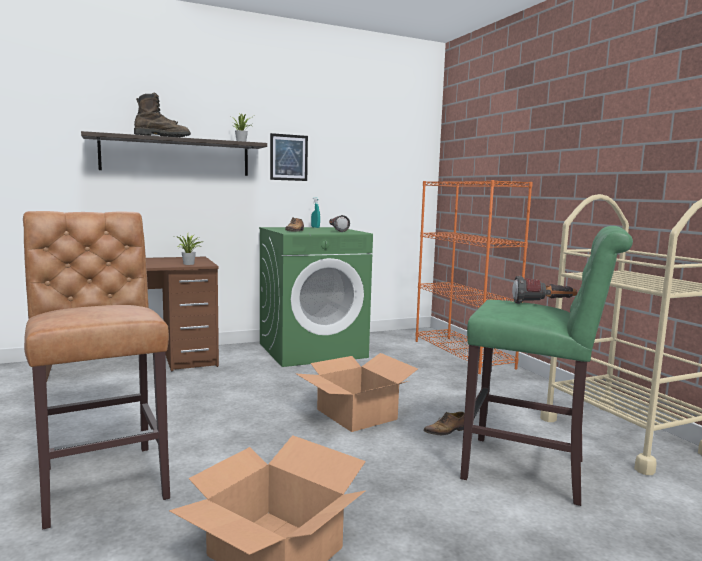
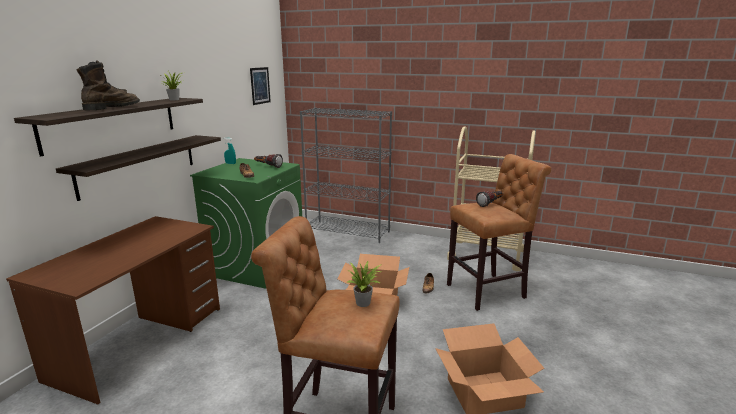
camera: 45 degrees left, 10 degrees up
potted plant [175,233,201,265] -> potted plant moved to [347,260,382,307]
picture [270,133,308,181] -> picture moved to [250,67,271,105]
orange bookcase [416,180,533,374] -> grey bookcase [300,108,392,243]
green stool [460,226,633,506] -> brown stool [447,154,551,311]
none -> shelf [56,135,221,201]

